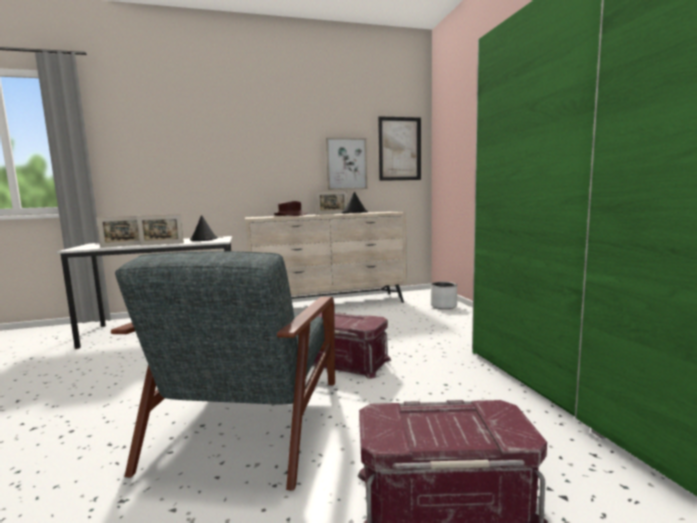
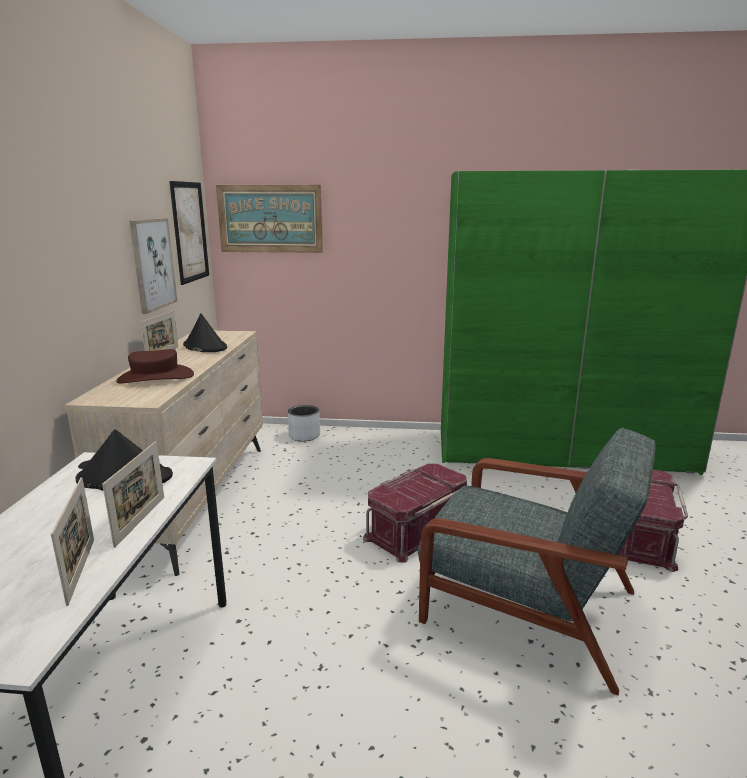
camera: 70 degrees left, 10 degrees up
none -> picture [216,185,323,253]

